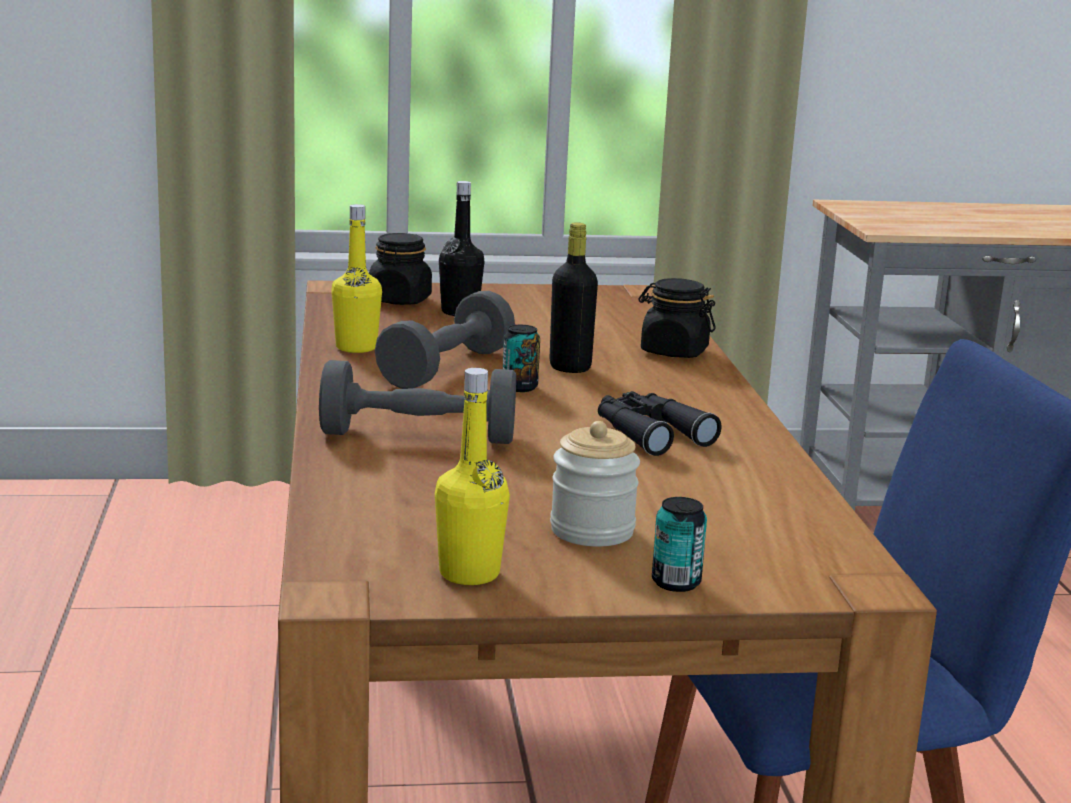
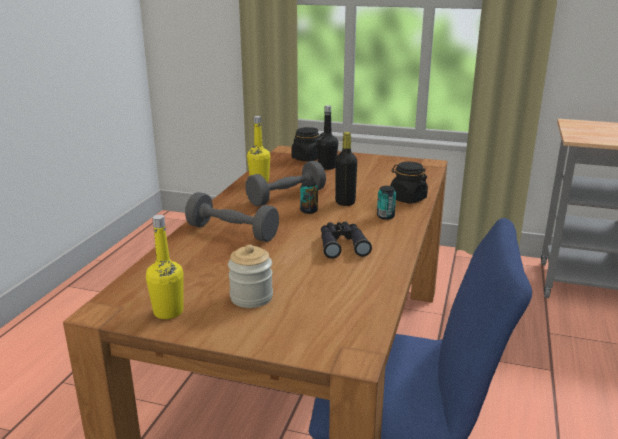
camera: 25 degrees right, 5 degrees up
can [652,497,707,592] -> can moved to [377,186,396,220]

